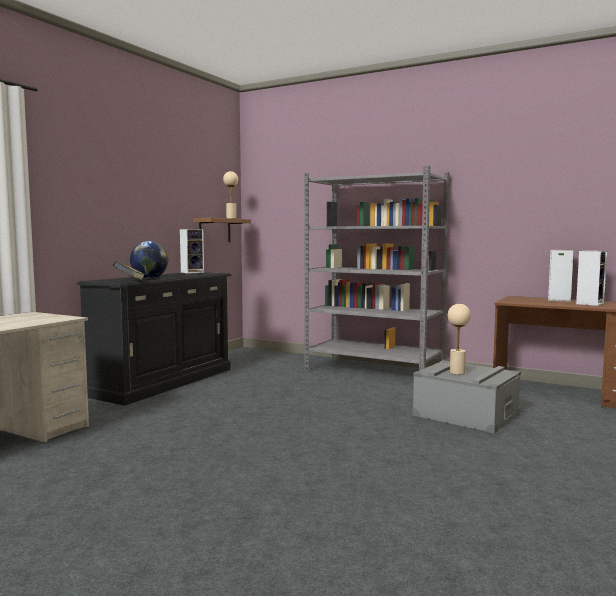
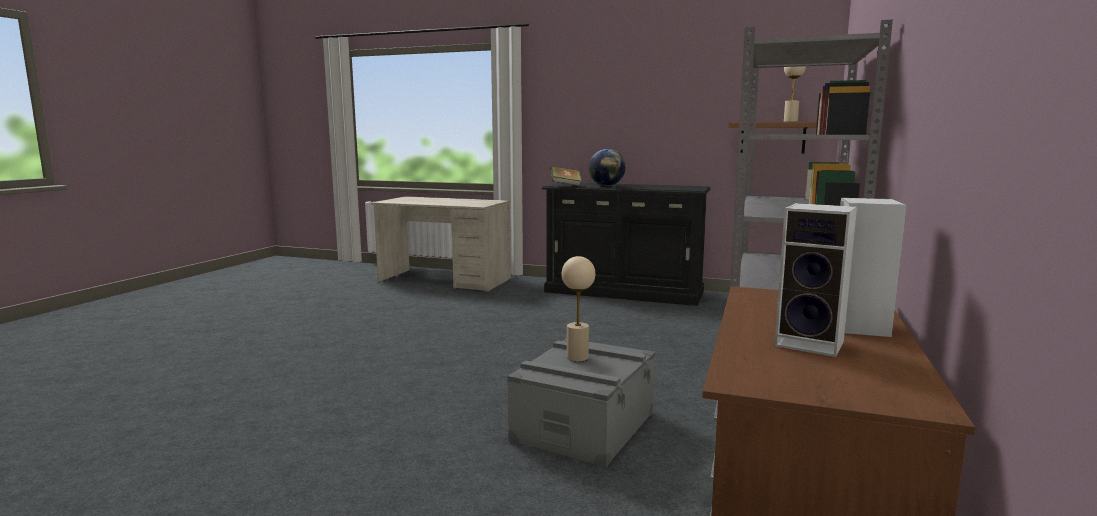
camera: 80 degrees right, 5 degrees up
speaker [180,229,204,274] -> none

